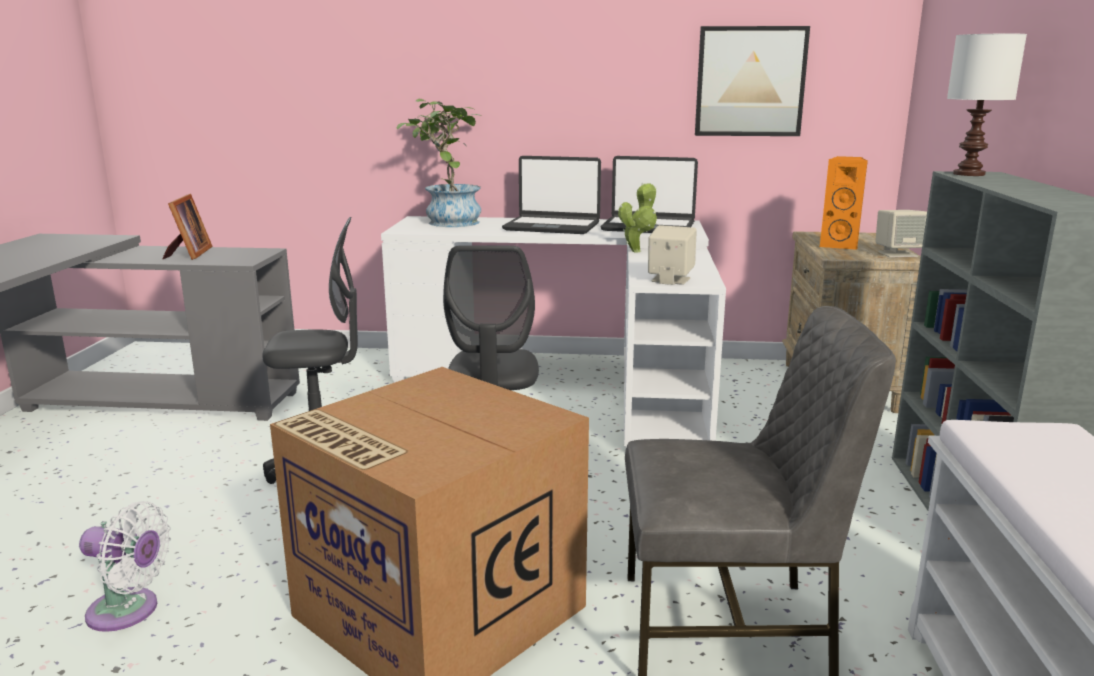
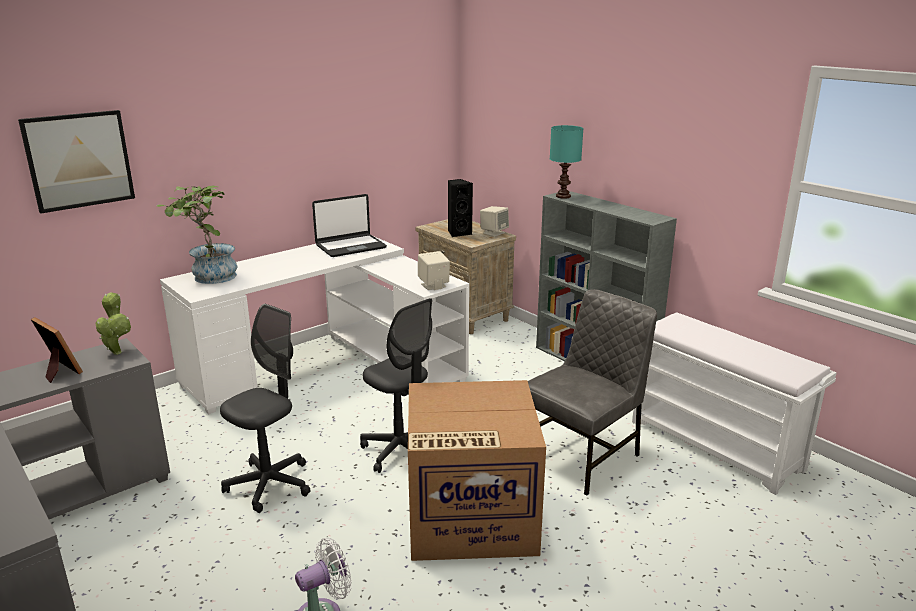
camera: 45 degrees left, 5 degrees up
laptop [502,156,601,234] -> none
potted plant [618,182,657,252] -> potted plant moved to [95,292,131,355]
picture [695,26,810,136] -> picture moved to [18,110,135,214]
orange speaker [819,156,868,250] -> black speaker [448,179,473,237]
white table lamp [947,33,1027,176] -> turquoise table lamp [550,125,583,199]

